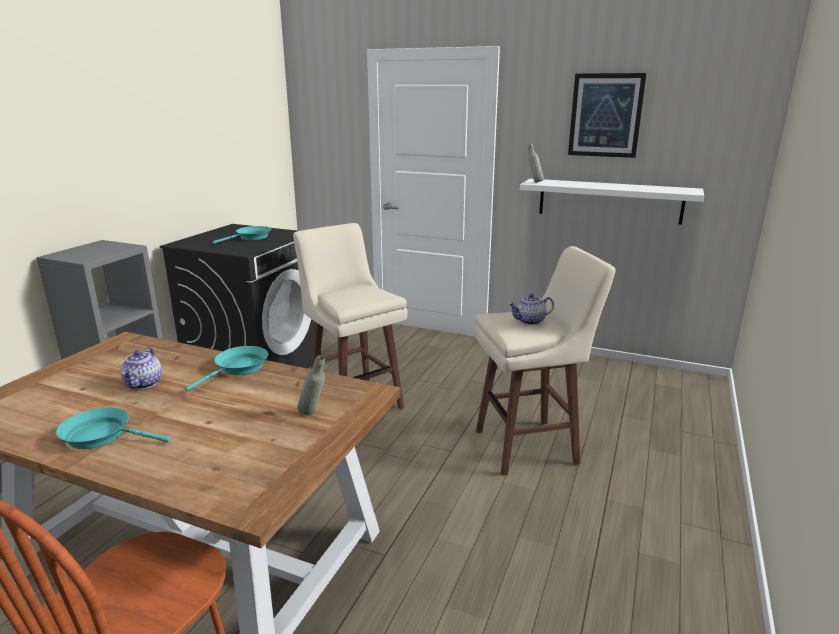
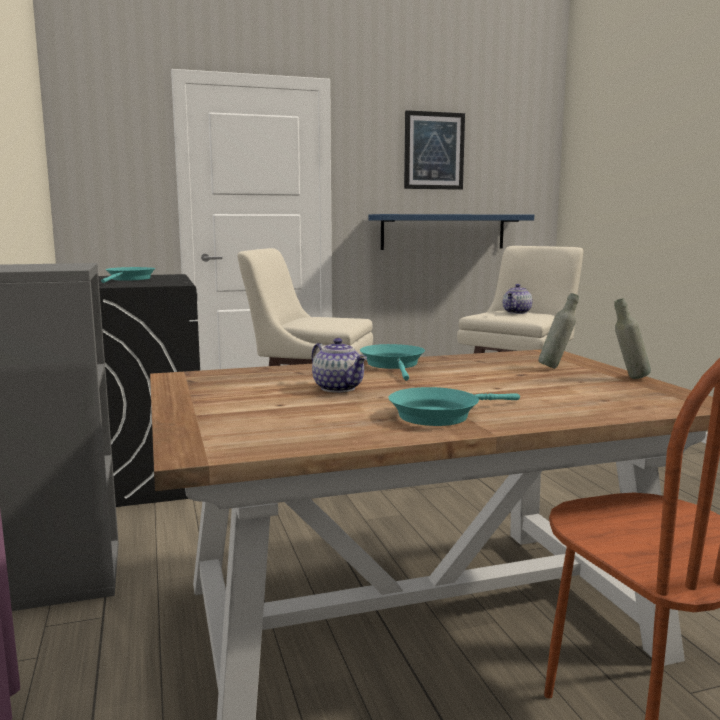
camera: 40 degrees left, 10 degrees down
white shelf [520,179,704,225] -> blue shelf [369,214,534,250]
grey bottle [528,144,544,183] -> grey bottle moved to [614,298,651,379]

